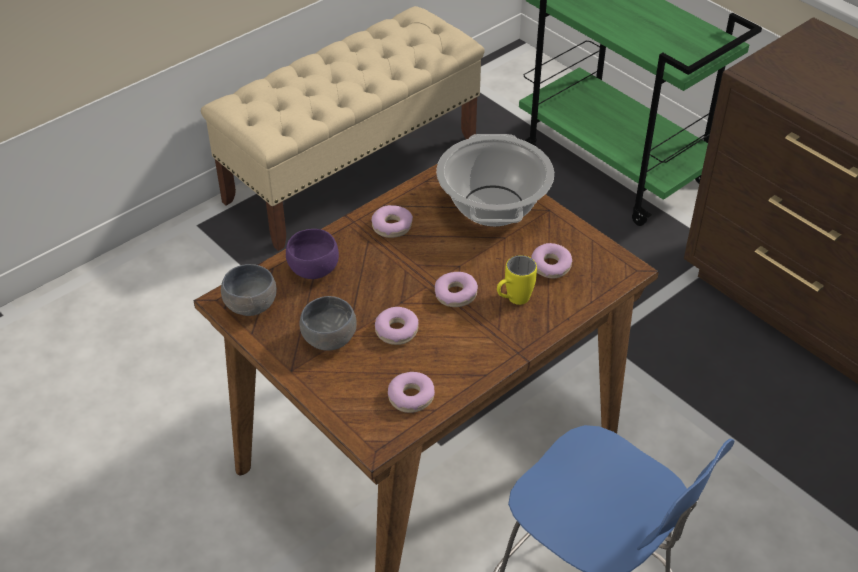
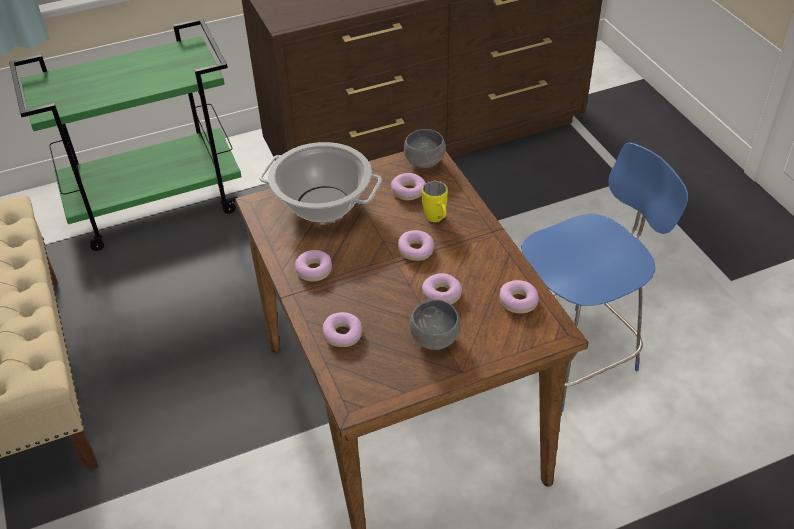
camera: 70 degrees left, 0 degrees up
grey bowl [221,264,277,316] -> grey bowl moved to [404,129,446,168]
purple bowl [286,229,339,279] -> donut [323,312,362,347]

